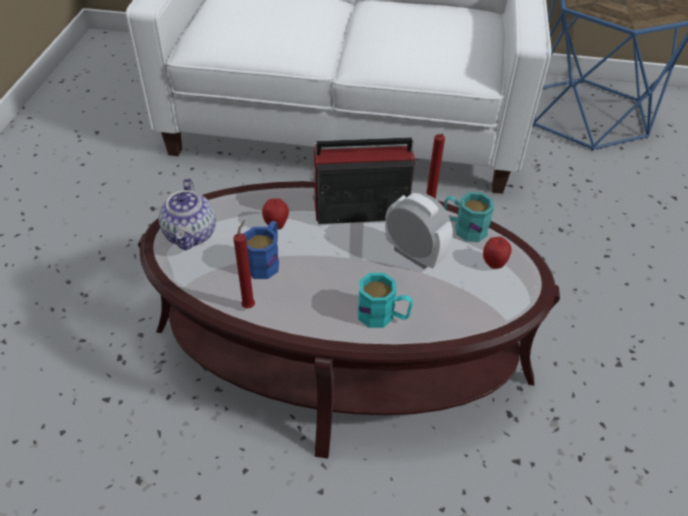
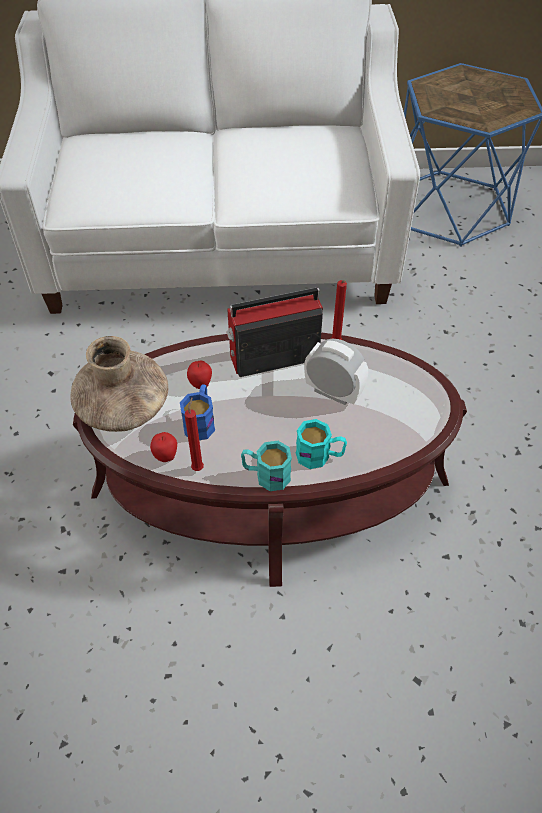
camera: 10 degrees left, 5 degrees up
teapot [159,178,216,251] -> brown vase [71,336,168,432]
turquoise mug [444,192,494,242] -> turquoise mug moved to [241,441,292,491]
apple [483,237,512,269] -> apple moved to [150,432,177,462]

